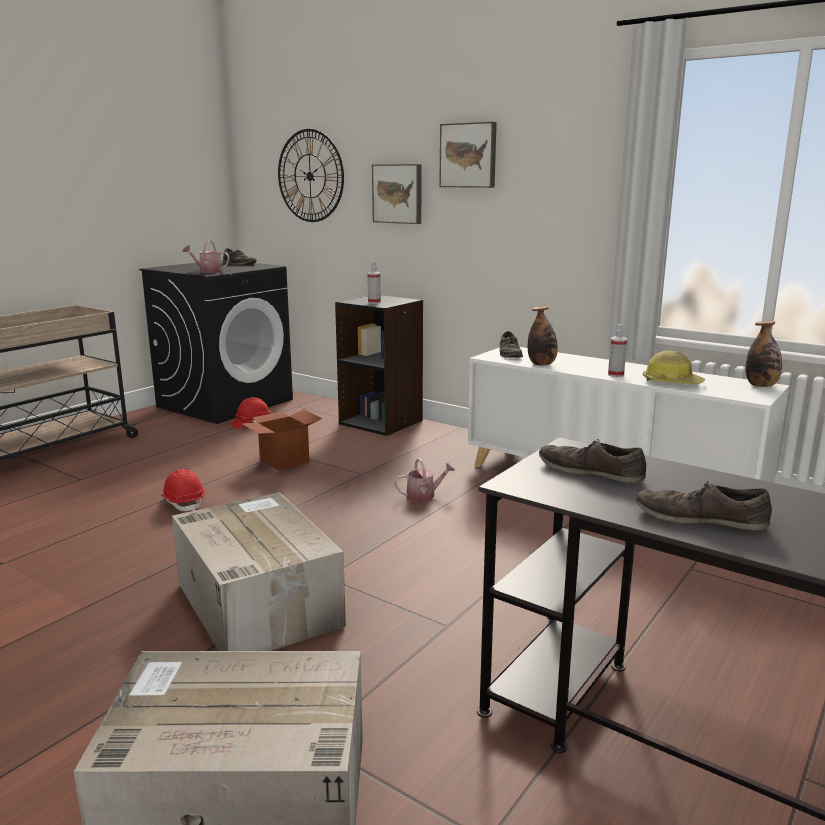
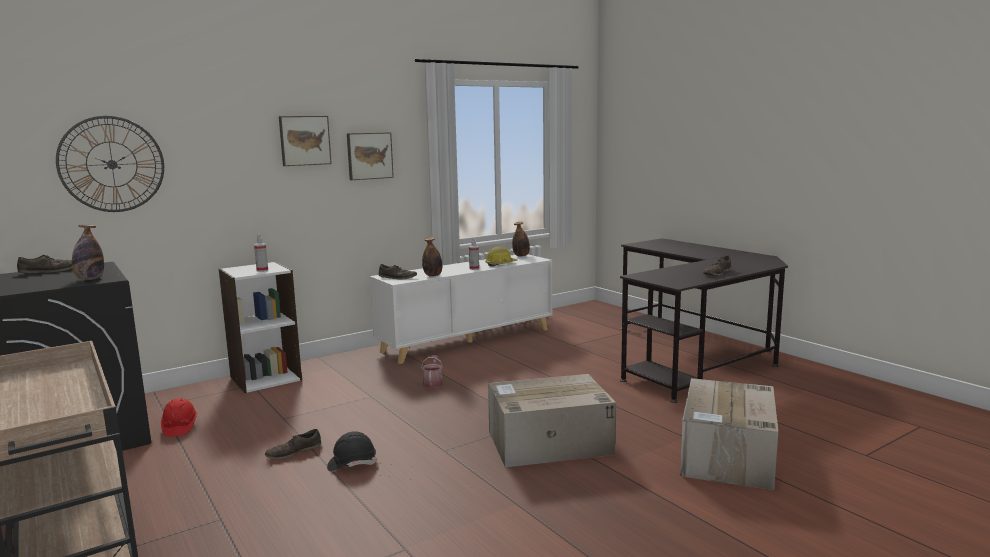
camera: 70 degrees left, 5 degrees down
red hard hat [161,469,205,511] -> black hard hat [327,431,377,471]
watering can [183,240,230,273] -> bottle [72,225,104,280]
cardboard box [242,410,323,470] -> none
black bookcase [335,295,423,436] -> white bookcase [219,262,302,393]
picture [372,164,422,224] -> picture moved to [347,132,394,180]
brown shoe [539,440,646,483] -> brown shoe moved to [265,429,321,460]

